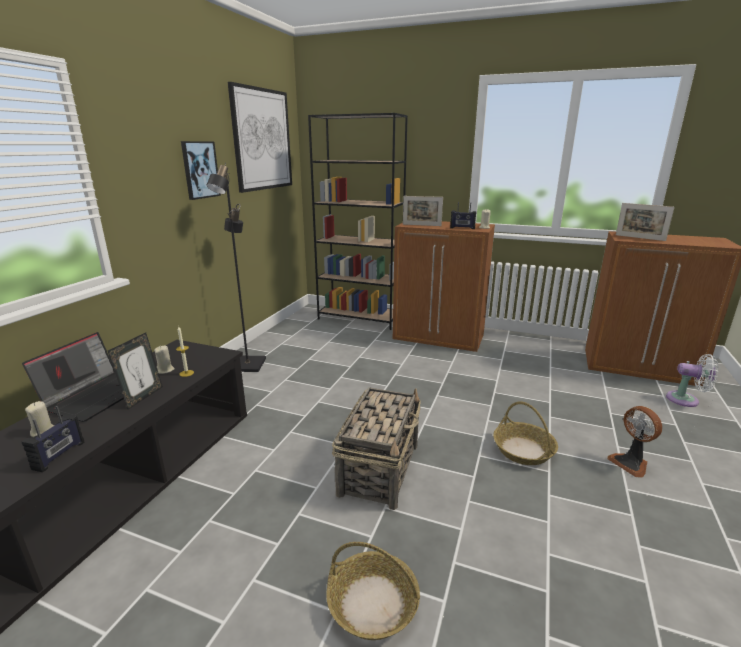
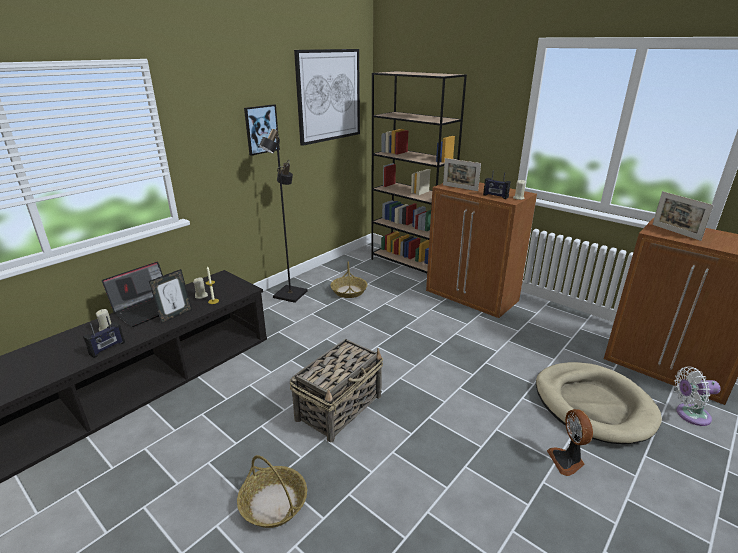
camera: 20 degrees right, 5 degrees up
basket [493,401,558,465] -> basket moved to [330,261,368,298]
white fan [666,354,718,407] -> white fan turned 135 degrees clockwise [674,366,721,426]
none -> beige dog bed [536,362,662,444]

